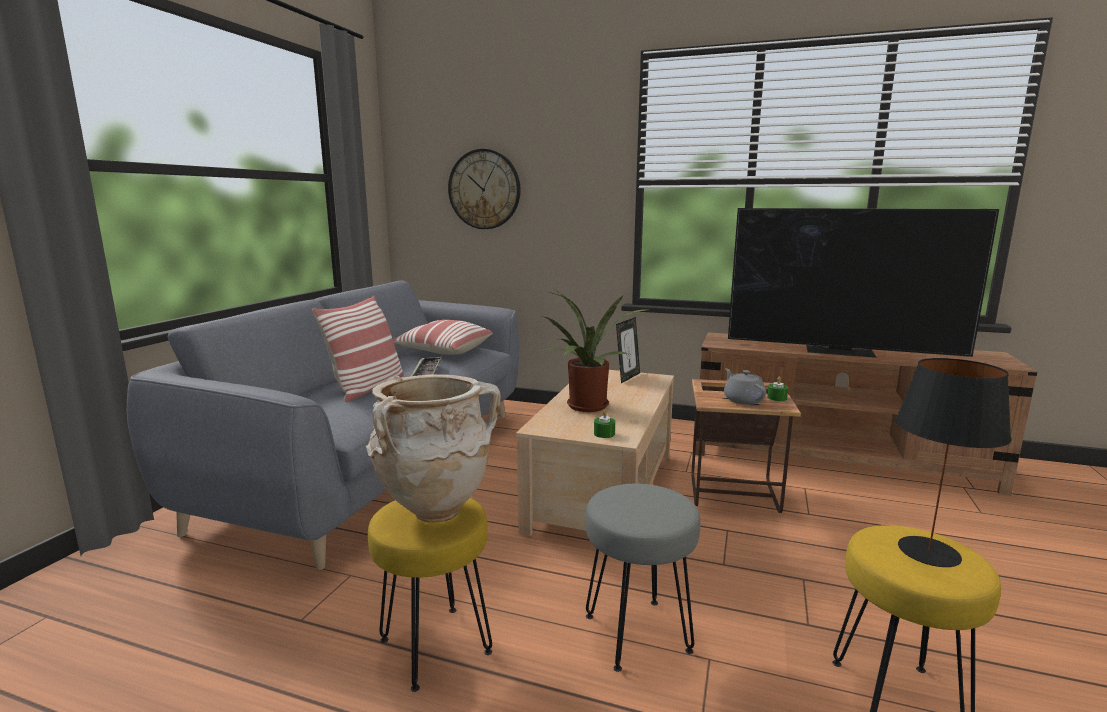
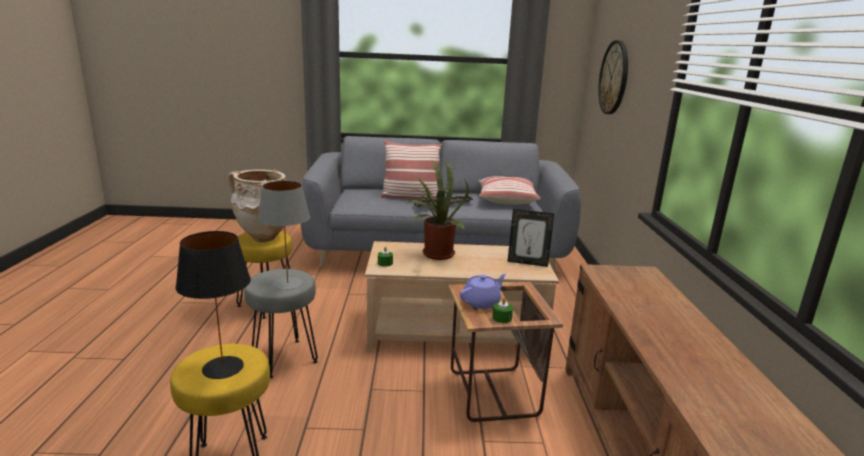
camera: 70 degrees right, 5 degrees up
grey teapot [724,368,766,405] -> purple teapot [460,274,506,309]
television [728,208,999,358] -> none
none -> grey table lamp [257,181,310,290]

